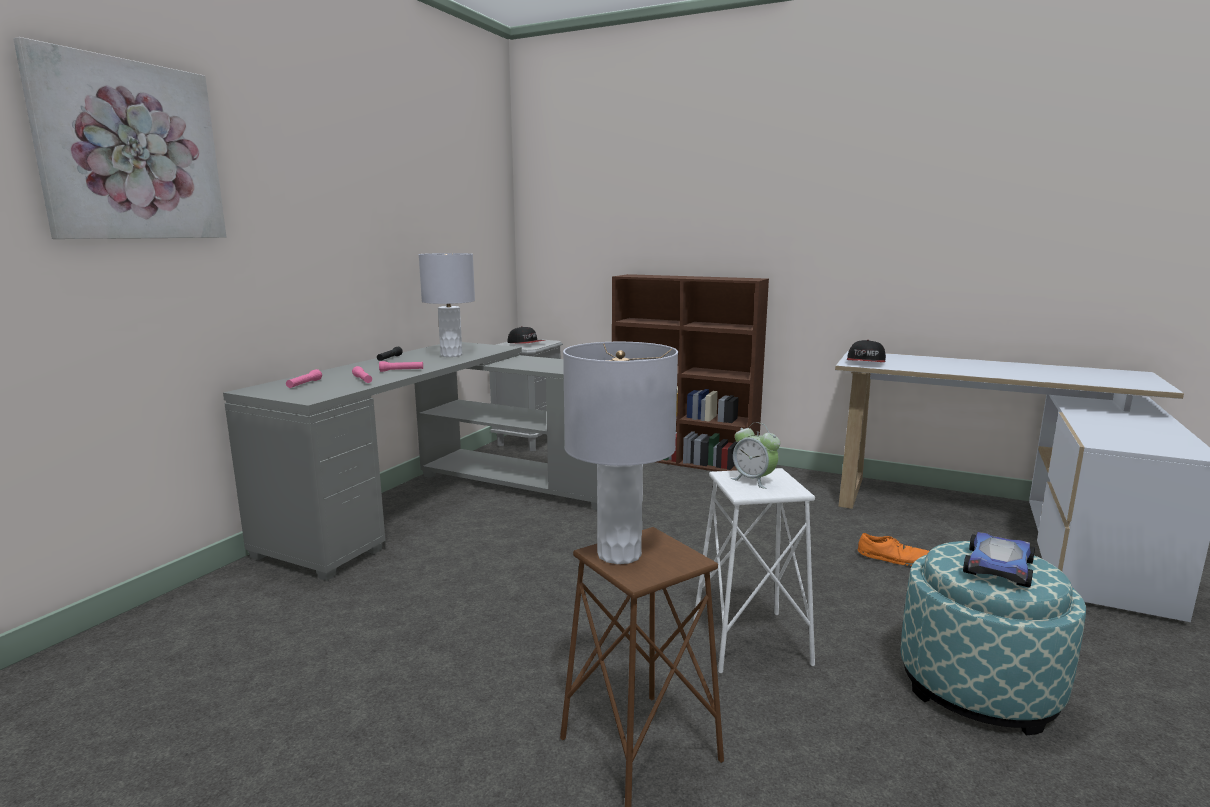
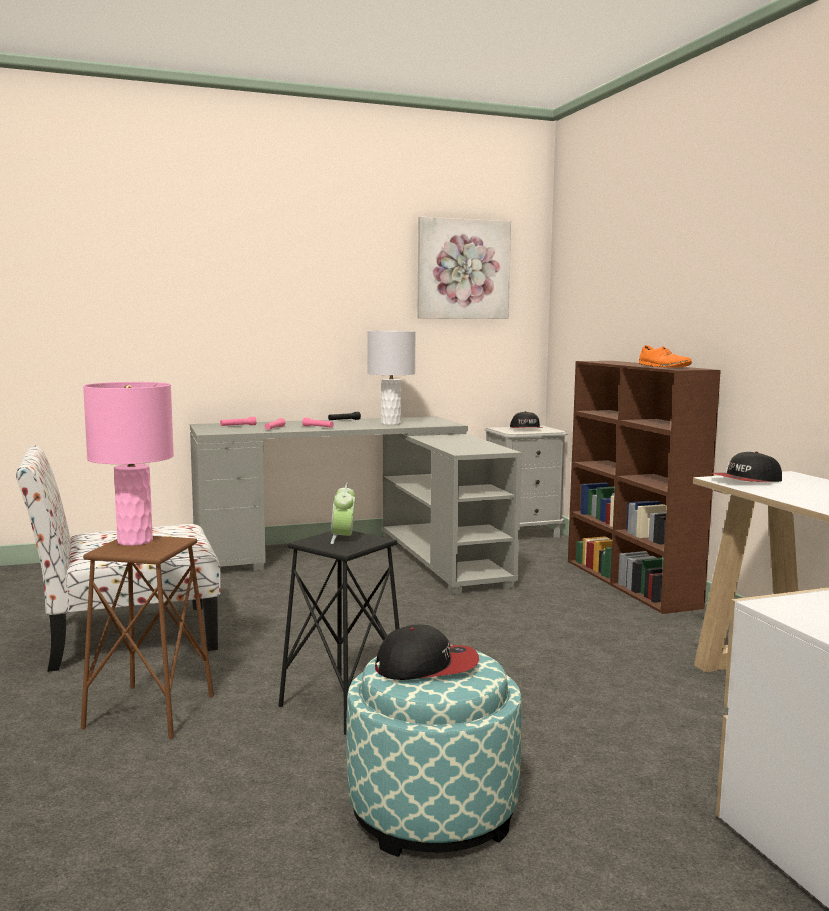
camera: 45 degrees right, 5 degrees down
picture [13,37,226,239] -> picture moved to [417,217,511,319]
grey table lamp [563,342,678,564] -> pink table lamp [83,382,174,546]
white stool [693,468,815,673] -> black stool [279,531,399,735]
orange shoe [858,533,929,566] -> orange shoe moved to [639,345,692,367]
toy car [963,532,1035,588] -> cap [375,625,479,680]
none -> chair [16,445,221,672]

